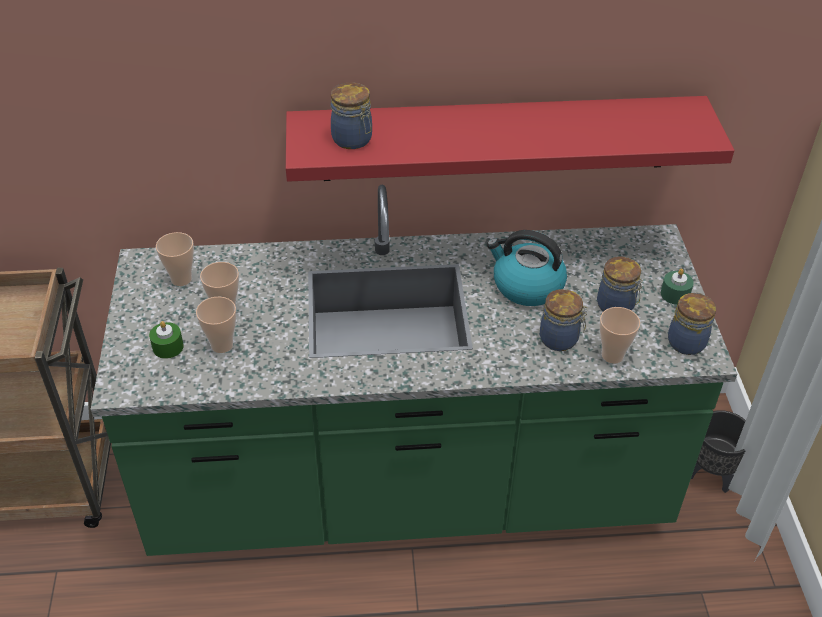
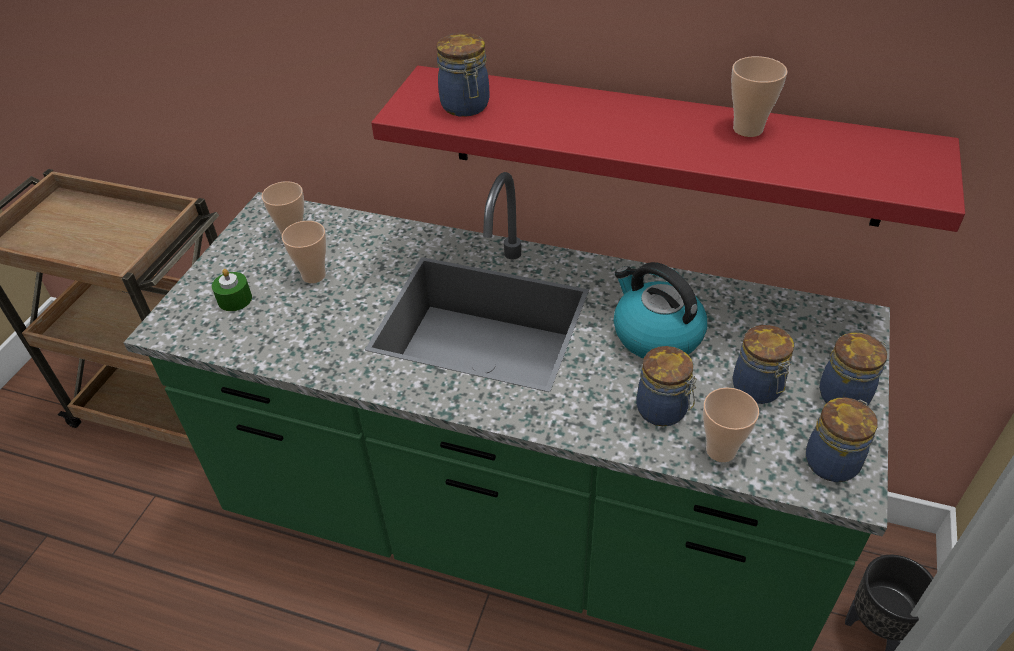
camera: 25 degrees right, 0 degrees up
cup [196,297,236,353] -> cup moved to [731,56,788,137]
green candle [661,269,694,305] -> jar [819,333,887,406]

